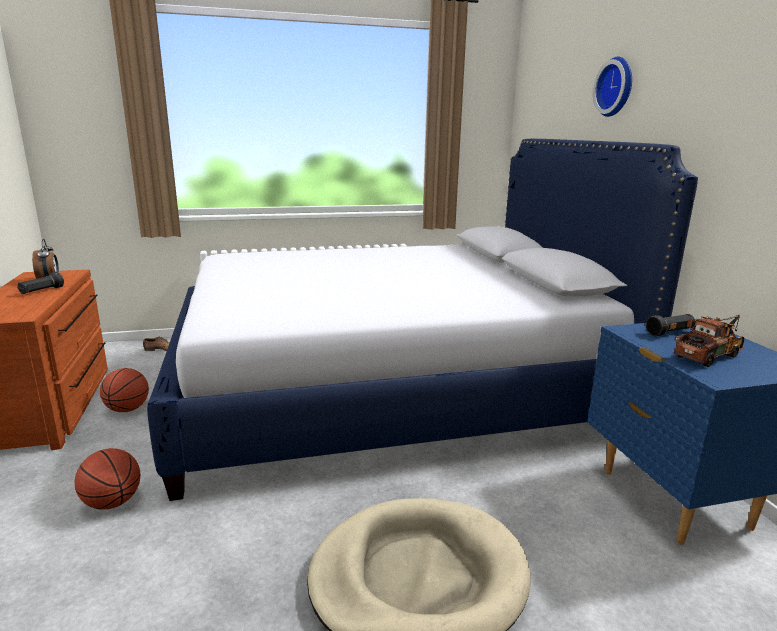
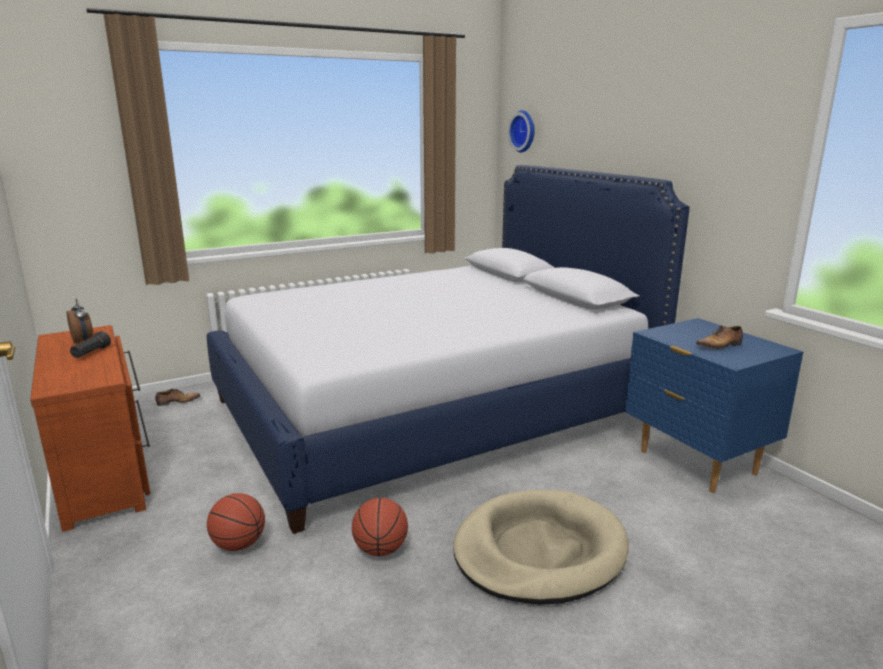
camera: 15 degrees left, 0 degrees up
basketball [100,368,149,412] -> basketball moved to [352,498,408,556]
wall clock [593,57,632,117] -> wall clock moved to [508,110,535,153]
black flashlight [646,314,695,336] -> none
toy truck [674,315,744,367] -> shoe [696,325,743,349]

